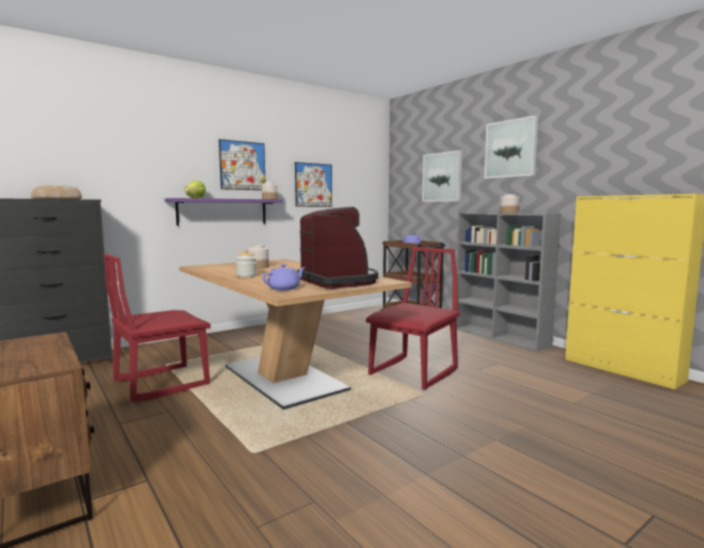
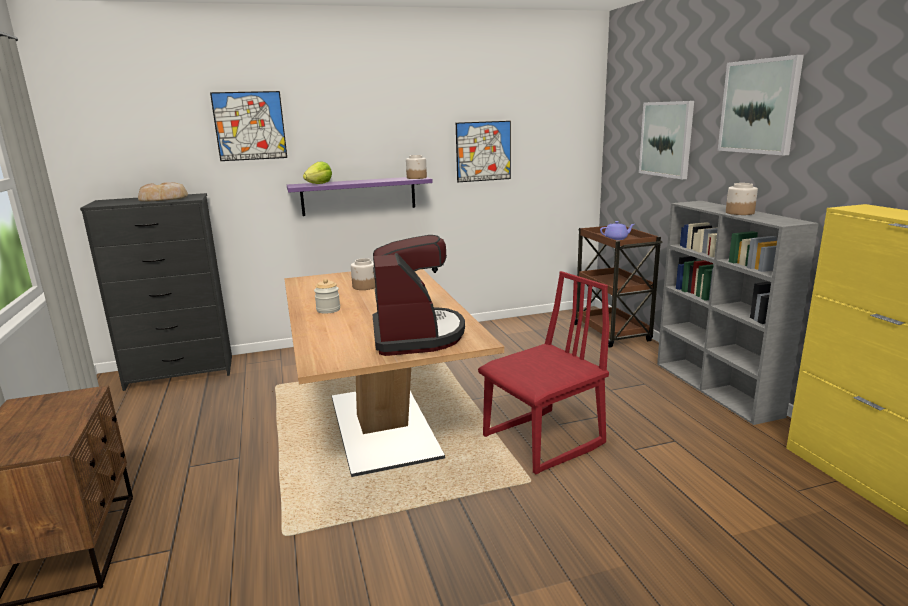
camera: 20 degrees right, 10 degrees up
red chair [104,254,211,402] -> none
picture [219,139,265,190] -> picture moved to [210,91,287,161]
purple teapot [262,264,305,290] -> none

